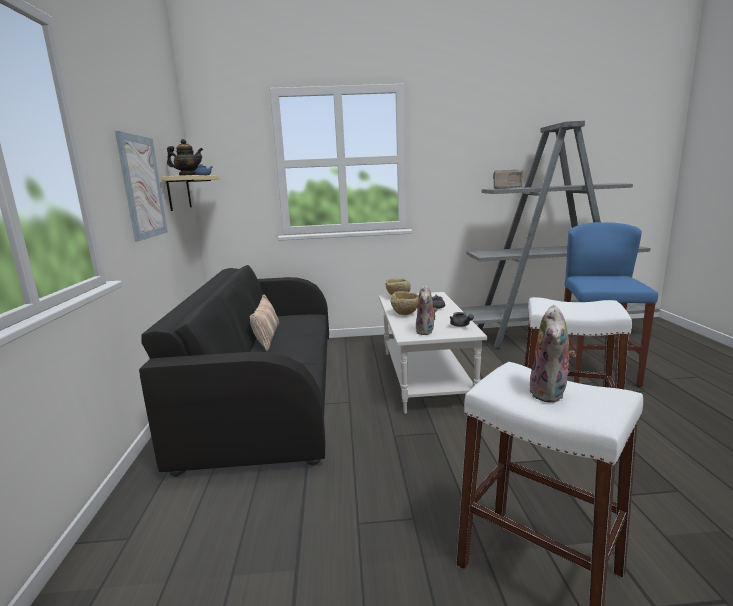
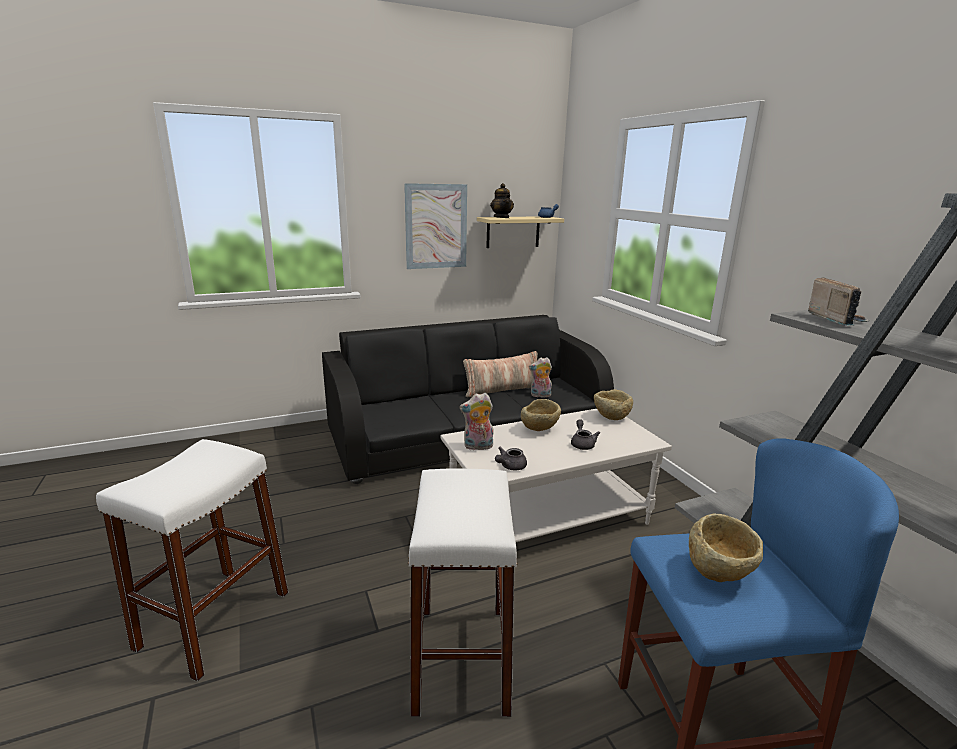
camera: 70 degrees right, 5 degrees up
plush toy [530,305,576,403] -> plush toy moved to [529,357,552,397]
none -> beige bowl [689,514,763,582]

